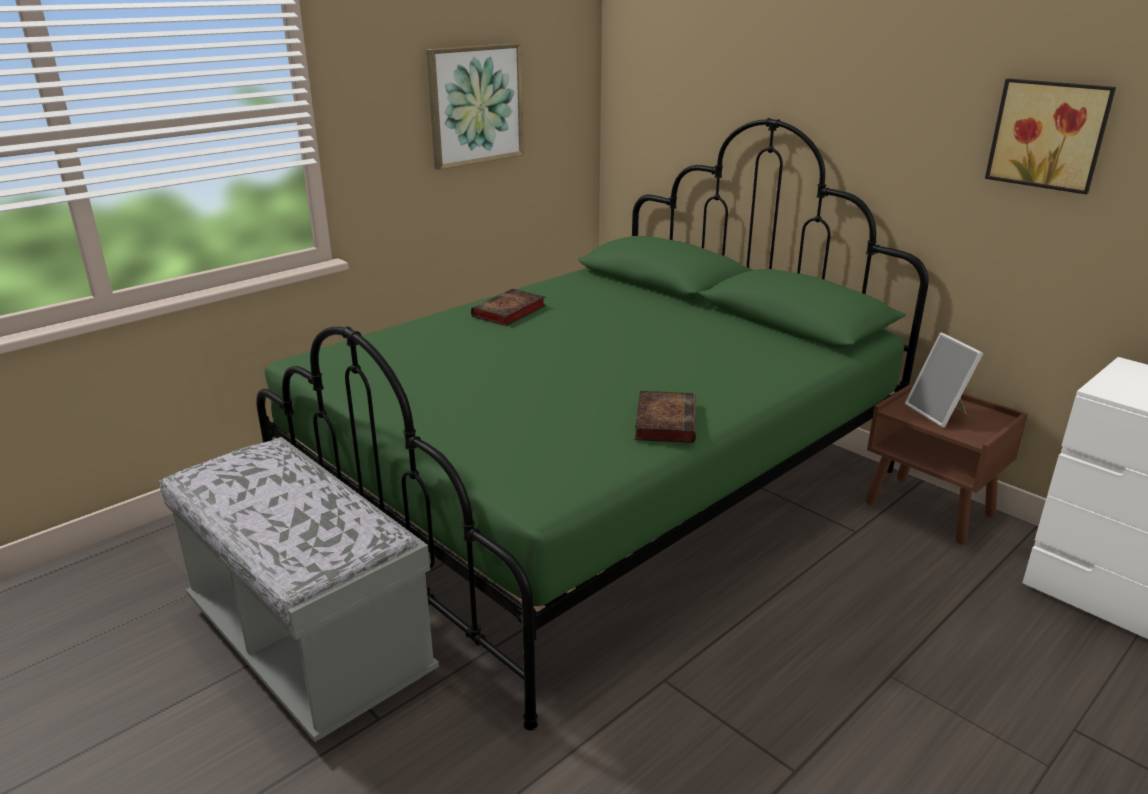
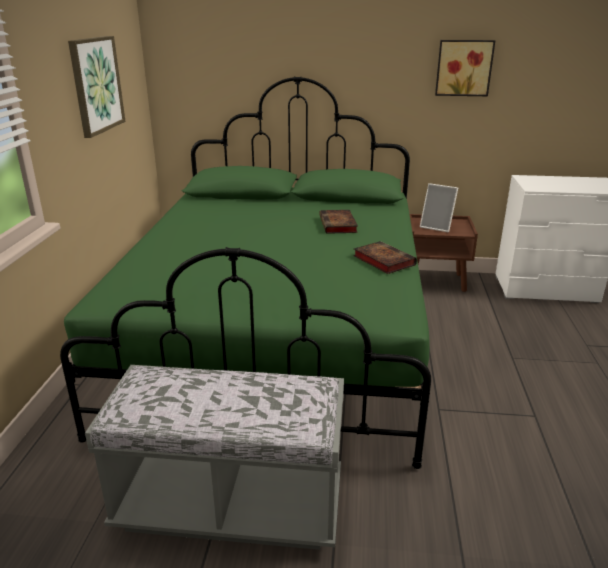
camera: 40 degrees left, 0 degrees up
book [471,289,546,326] -> book moved to [319,210,358,234]

